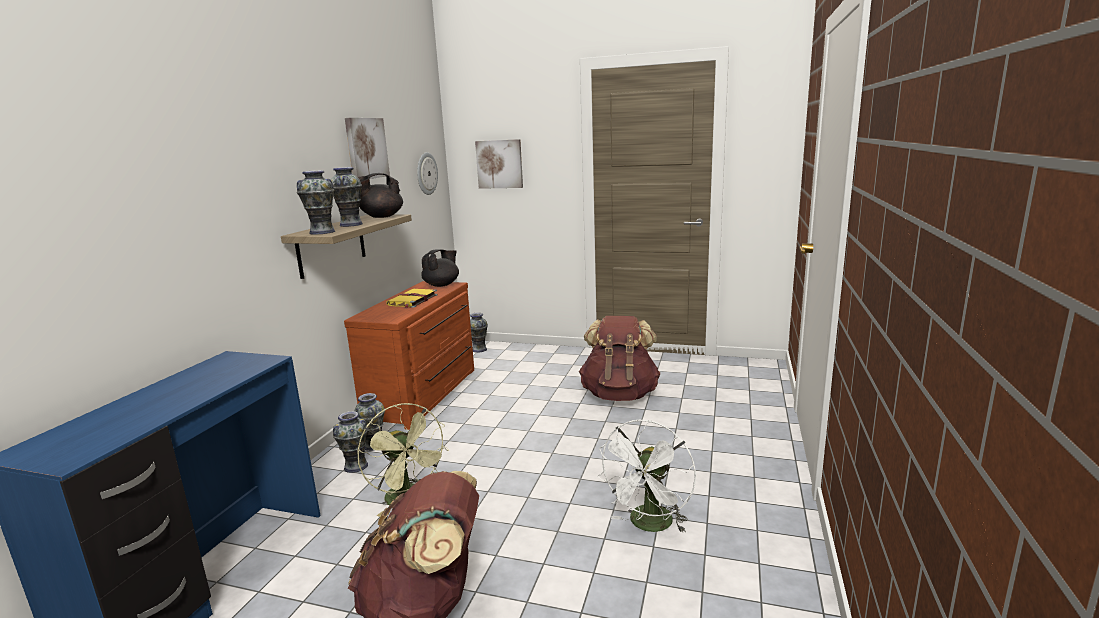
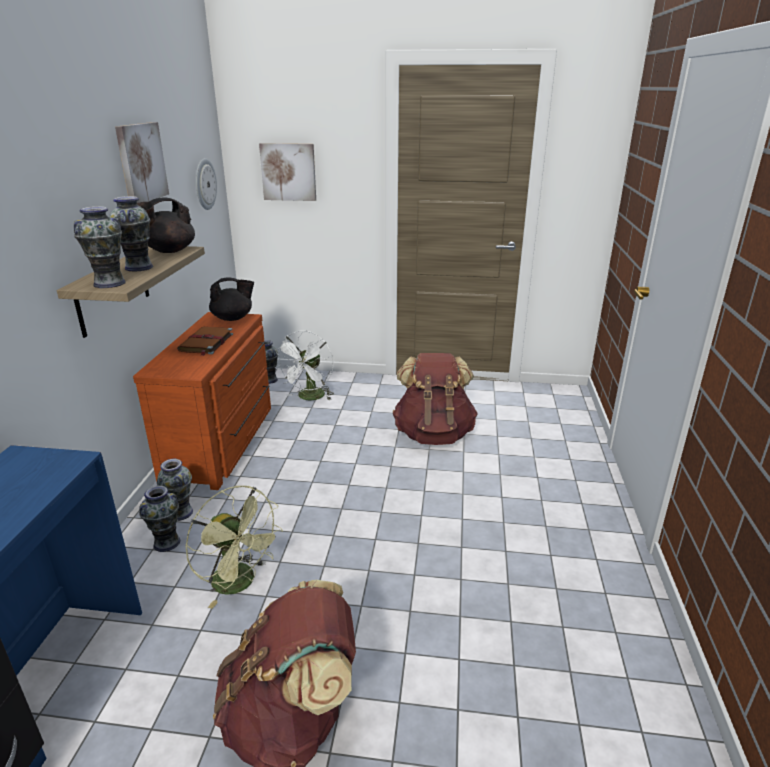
camera: 10 degrees left, 10 degrees up
yellow book [386,289,438,309] -> brown book [177,327,233,356]
black teapot [421,249,459,287] -> black teapot turned 45 degrees clockwise [209,277,254,321]
white fan [597,420,696,533] -> white fan moved to [275,330,333,400]

